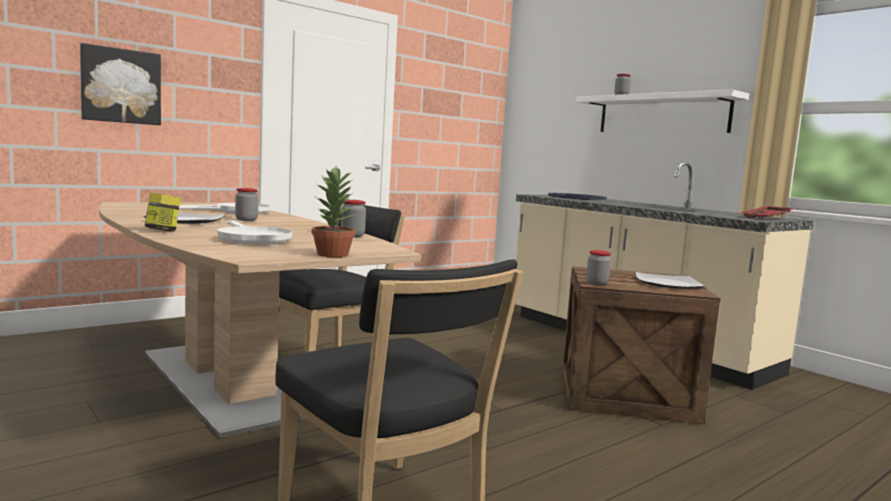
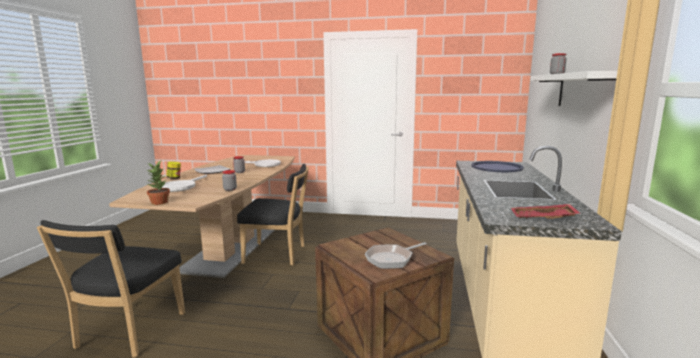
camera: 50 degrees right, 5 degrees up
picture [80,43,161,125] -> none
jar [586,250,611,286] -> none
plate [636,272,705,289] -> frying pan [365,242,427,269]

